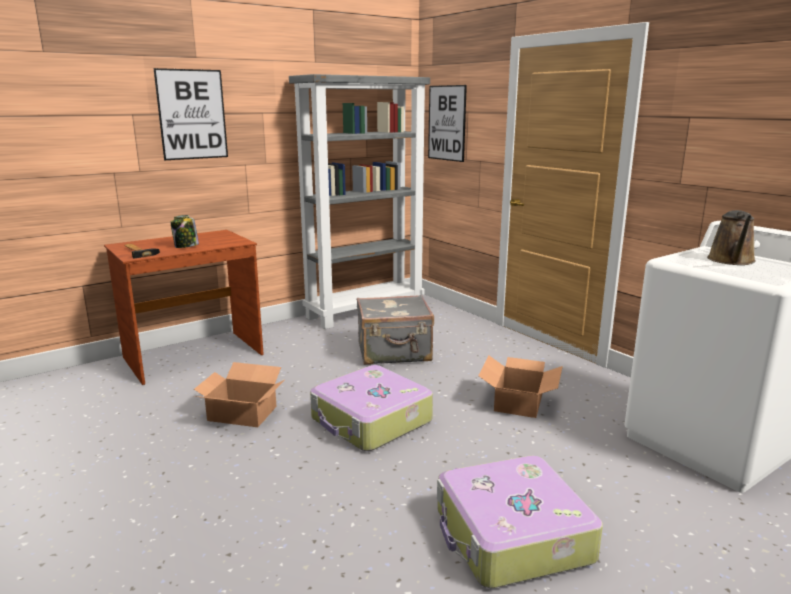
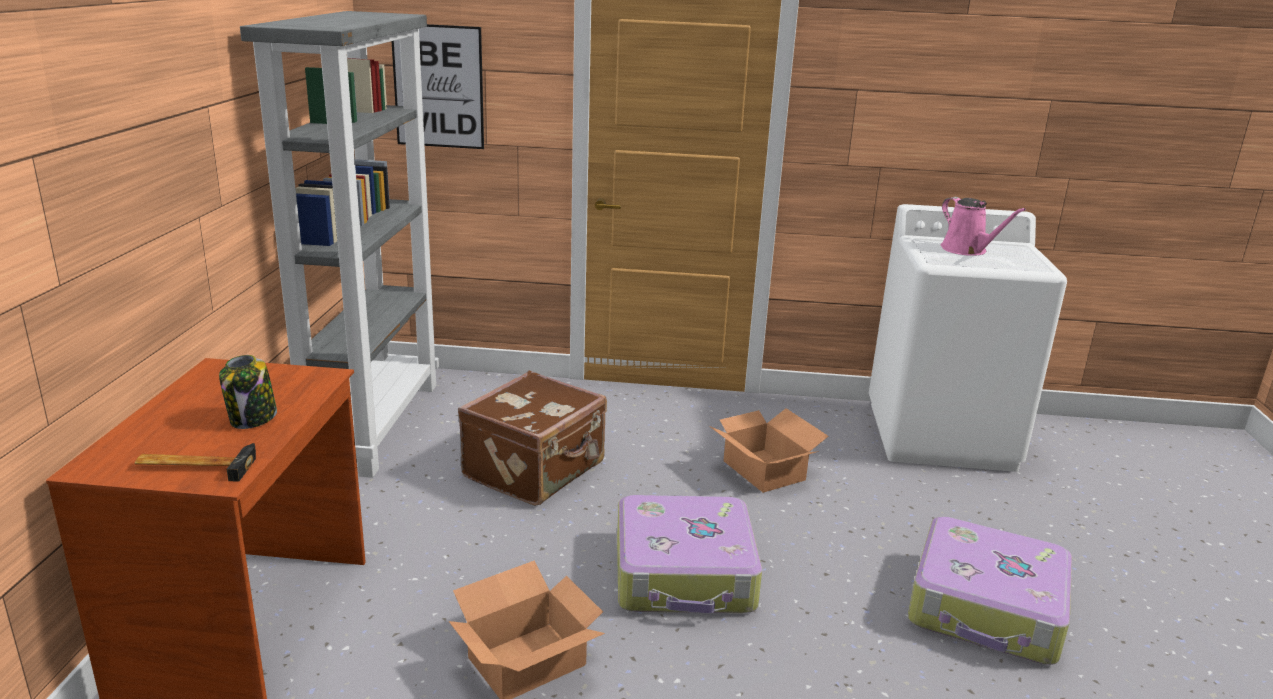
camera: 50 degrees left, 5 degrees up
picture [153,68,228,160] -> none
grey suitcase [357,294,434,365] -> brown suitcase [458,371,607,506]
brown watering can [707,210,756,265] -> pink watering can [940,197,1026,256]

